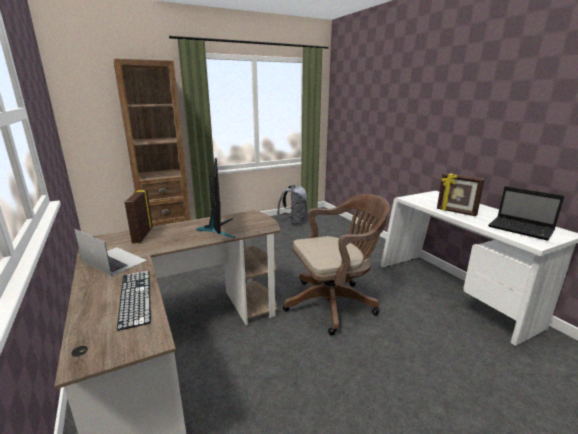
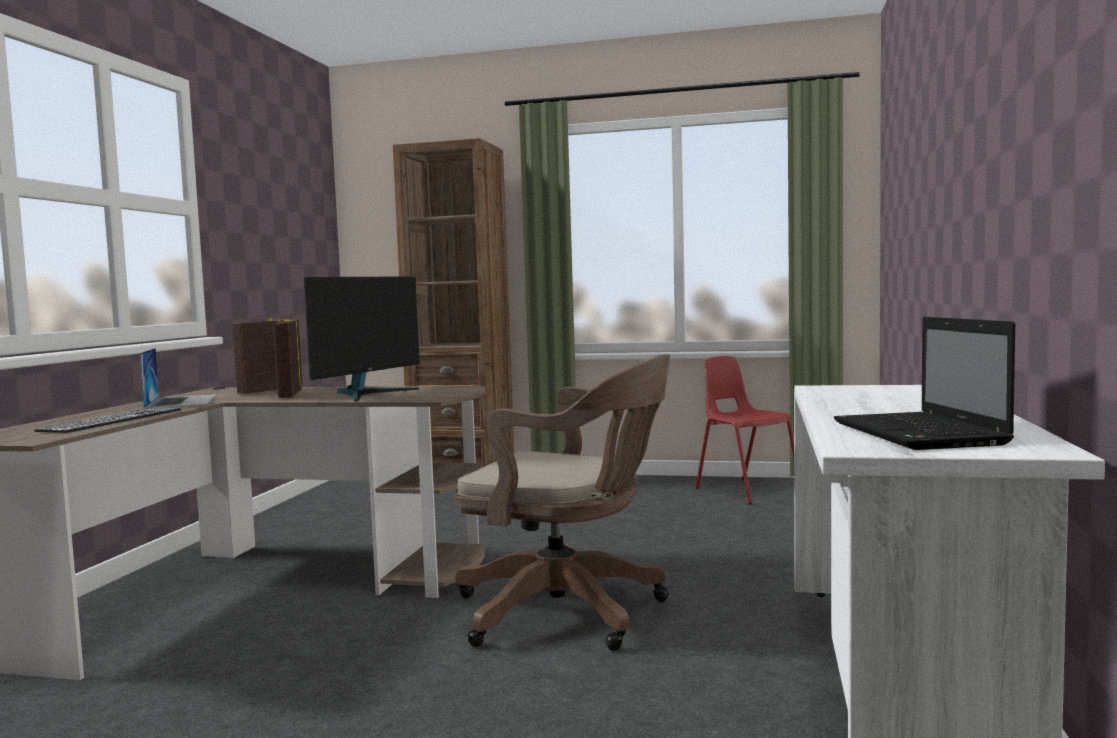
camera: 40 degrees right, 15 degrees down
grey backpack [277,185,307,225] -> red chair [695,356,794,504]
picture frame [437,173,485,216] -> picture frame moved to [273,319,302,398]

